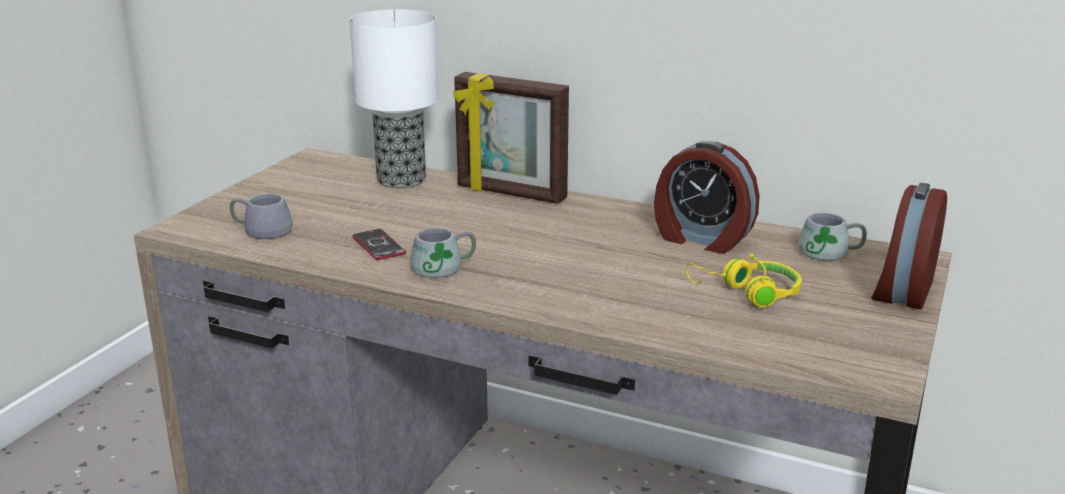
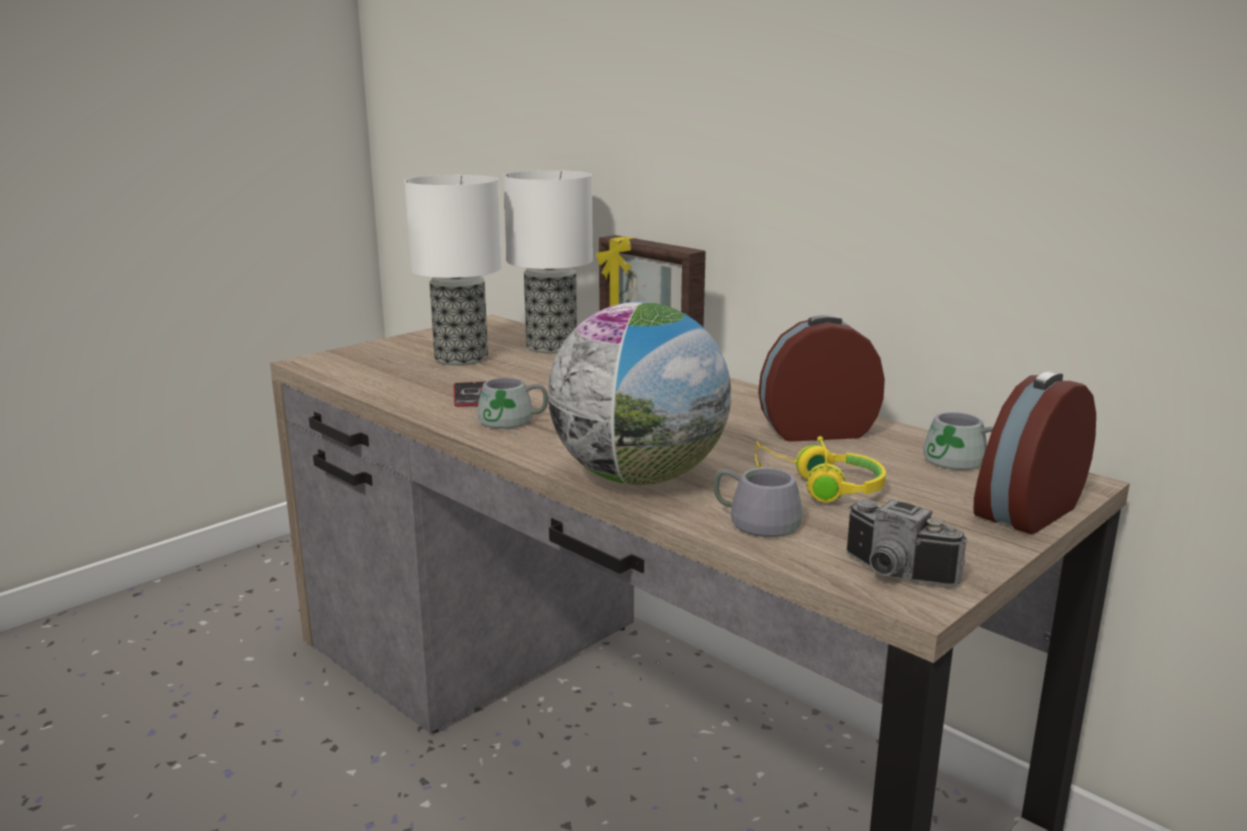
camera: 20 degrees right, 5 degrees down
grey mug [230,194,293,239] -> grey mug moved to [713,468,803,537]
alarm clock [654,141,760,254] -> alarm clock turned 120 degrees clockwise [758,315,885,442]
none -> table lamp [404,175,501,366]
none -> globe [548,302,731,485]
none -> camera [846,499,968,586]

